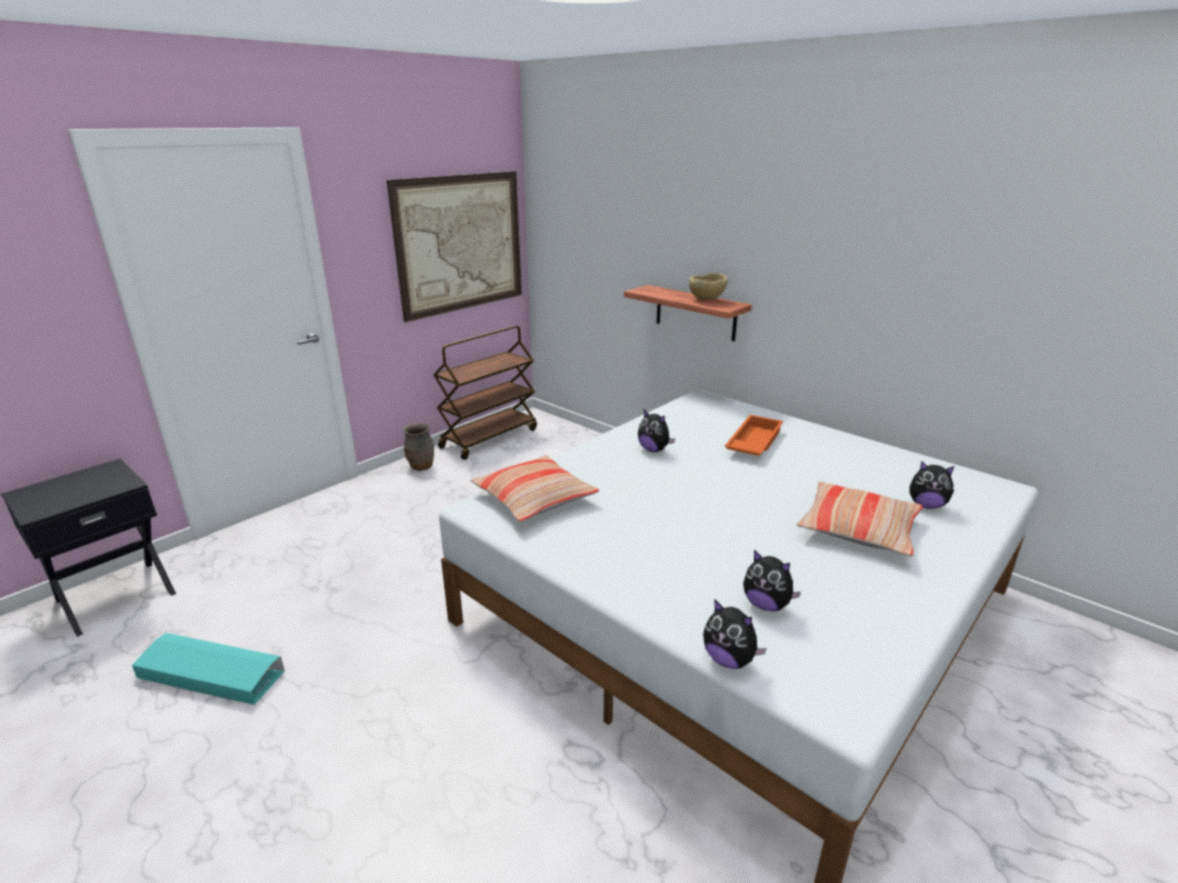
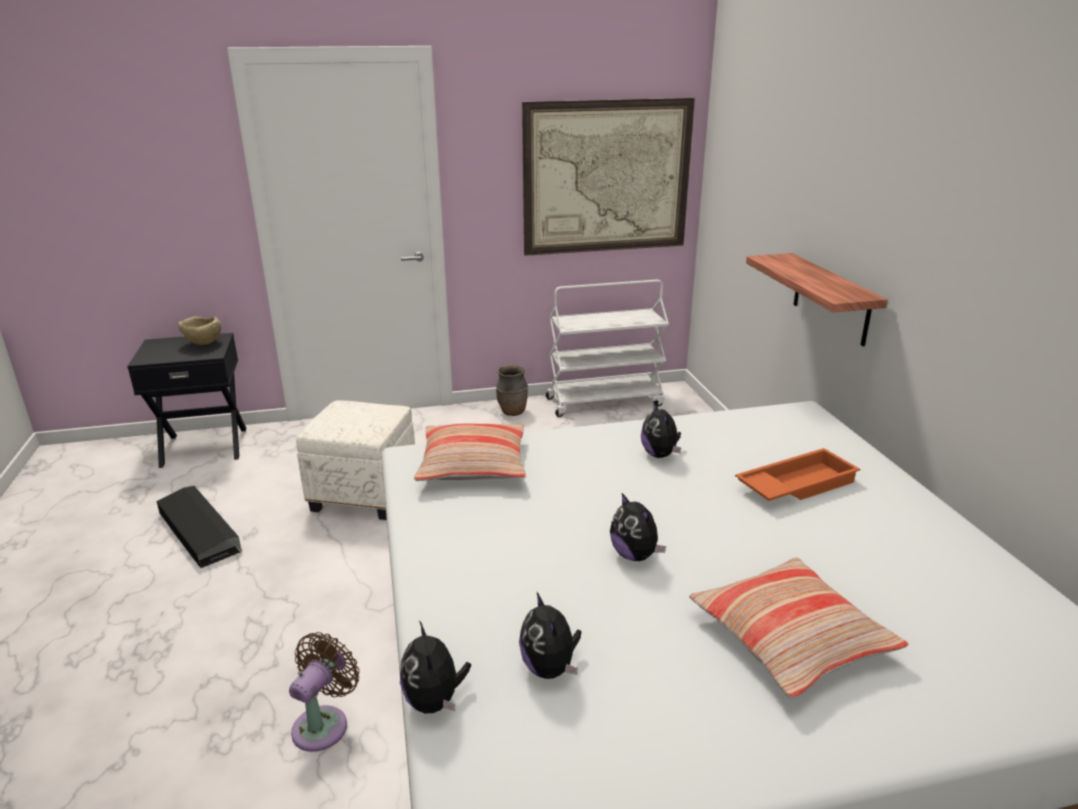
camera: 35 degrees right, 0 degrees up
turquoise storage box [132,633,285,705] -> black storage box [157,486,242,568]
brown cart [434,326,537,460] -> white cart [546,280,669,417]
beige bowl [689,273,728,300] -> beige bowl moved to [178,317,222,345]
plush toy [909,462,955,509] -> plush toy moved to [610,493,666,561]
none -> brown fan [289,632,360,752]
none -> white ottoman [296,400,415,520]

